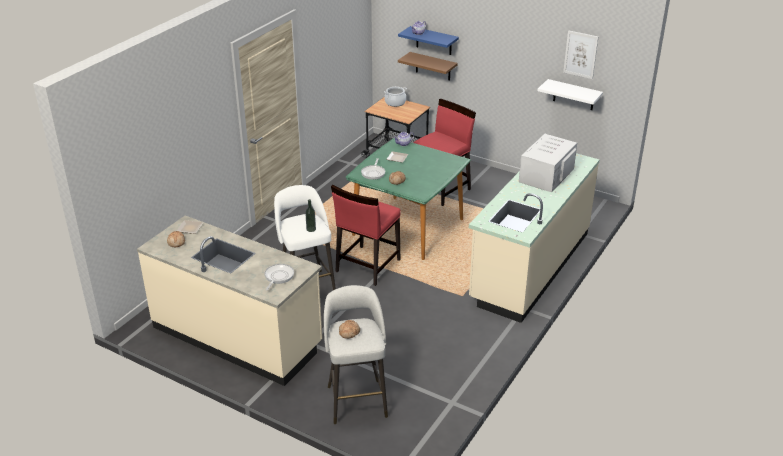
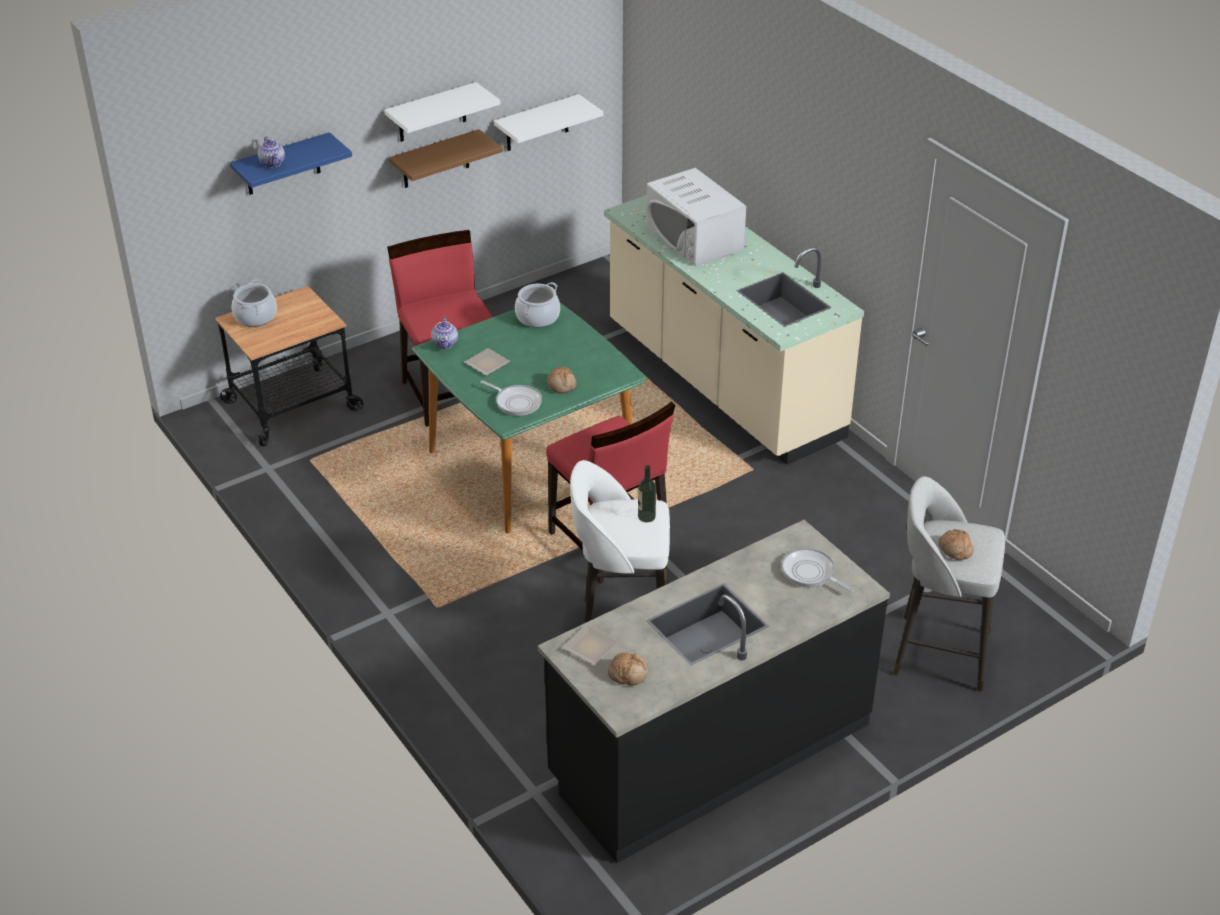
camera: 65 degrees left, 5 degrees up
beige counter [137,215,322,386] -> black counter [538,520,890,863]
brown shelf [398,52,458,80] -> brown shelf moved to [389,129,503,188]
picture [563,30,598,79] -> none
none -> white shelf [384,82,500,142]
none -> cooking pot [515,282,560,328]

